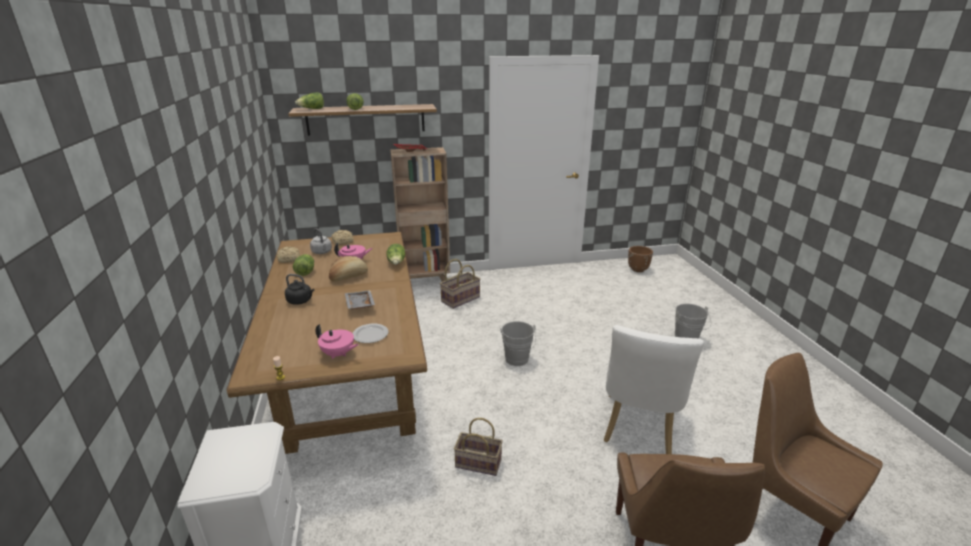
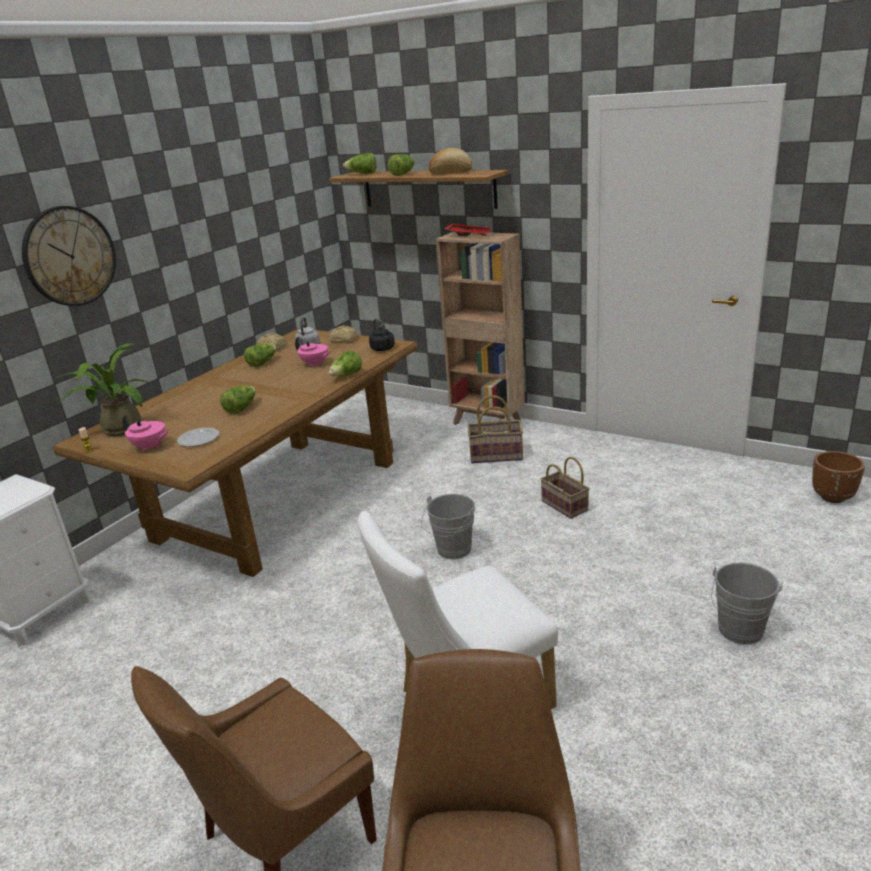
camera: 45 degrees right, 0 degrees up
black kettle [285,274,314,305] -> black kettle moved to [369,319,395,351]
pink teapot [316,324,359,359] -> pink teapot turned 45 degrees counterclockwise [122,415,169,451]
bread [329,256,368,282] -> bread moved to [428,148,472,174]
grey tray [345,290,375,310] -> lettuce [220,386,256,414]
basket [454,418,503,476] -> basket moved to [541,456,590,519]
none -> wall clock [22,206,116,306]
none -> potted plant [56,344,163,436]

